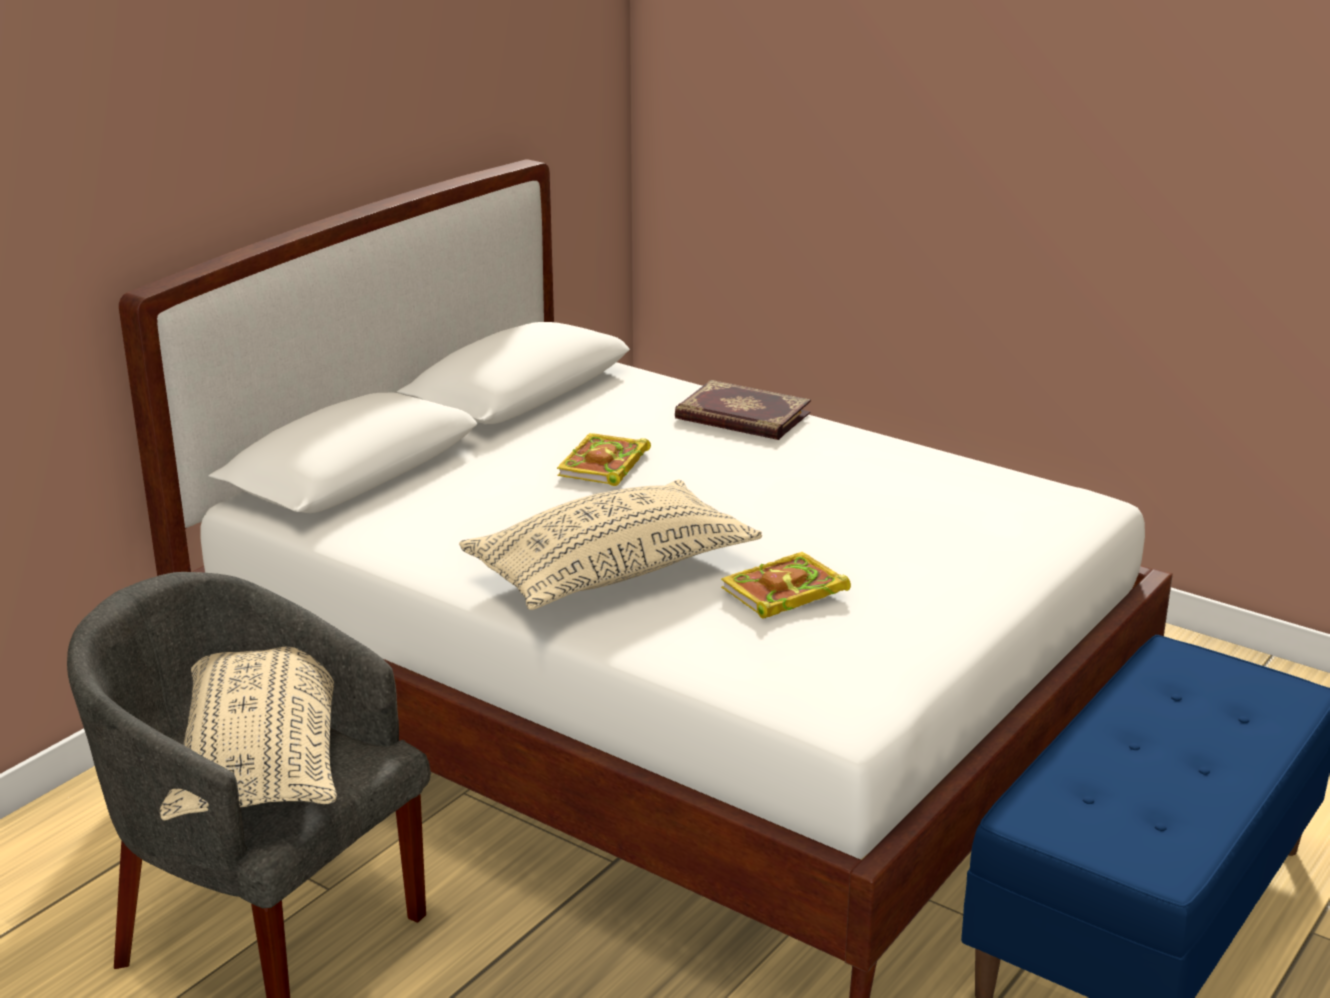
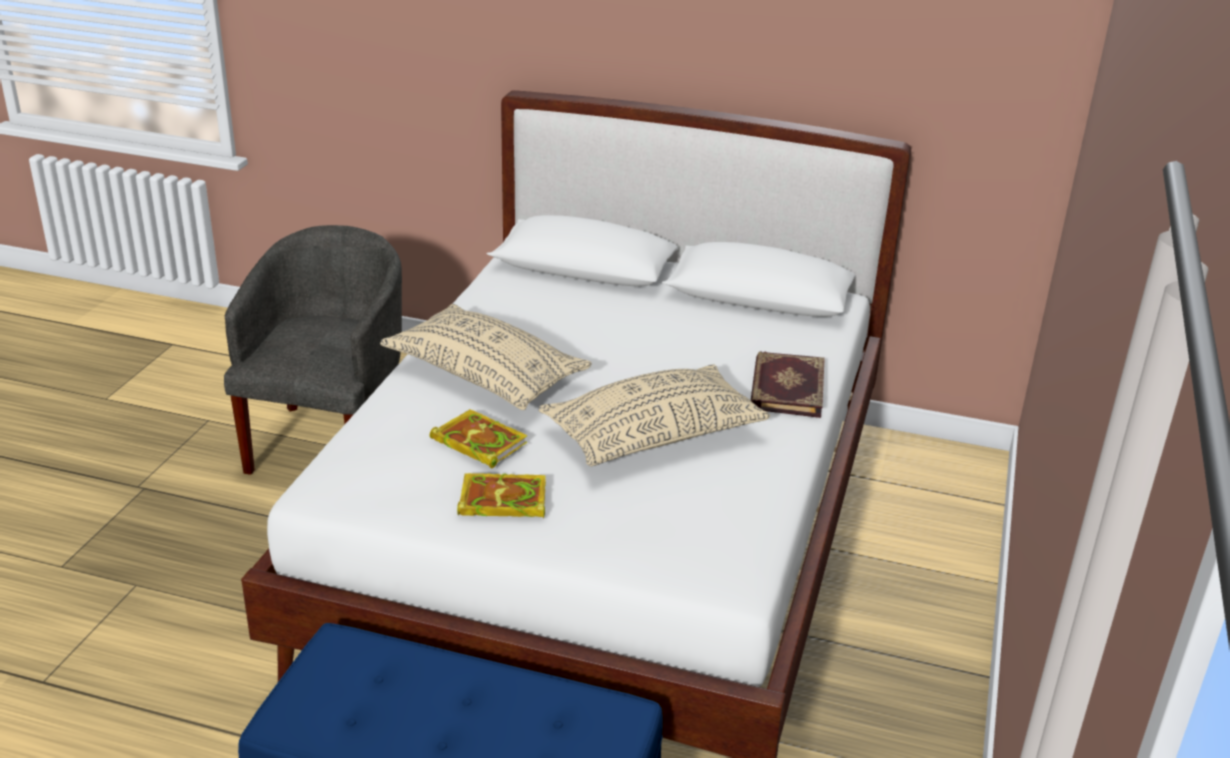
camera: 70 degrees right, 5 degrees up
beige pillow [160,647,337,820] -> beige pillow moved to [539,364,770,466]
book [557,433,651,486] -> book moved to [457,473,546,518]

